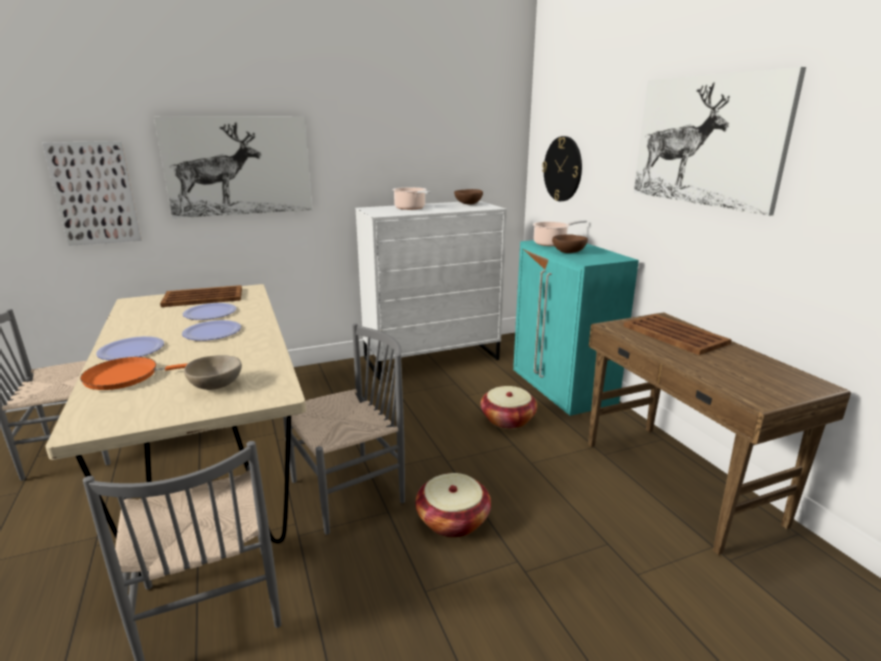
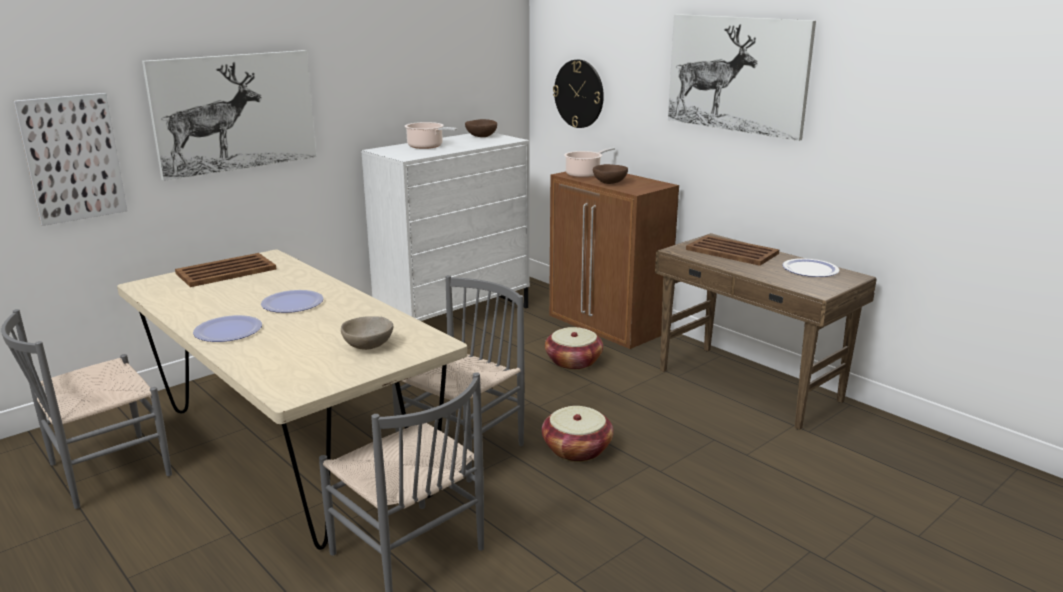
camera: 20 degrees left, 0 degrees up
orange frying pan [80,357,188,390] -> none
plate [183,303,237,320] -> plate moved to [782,258,840,277]
turquoise cabinet [513,240,639,416] -> brown cabinet [549,171,679,349]

